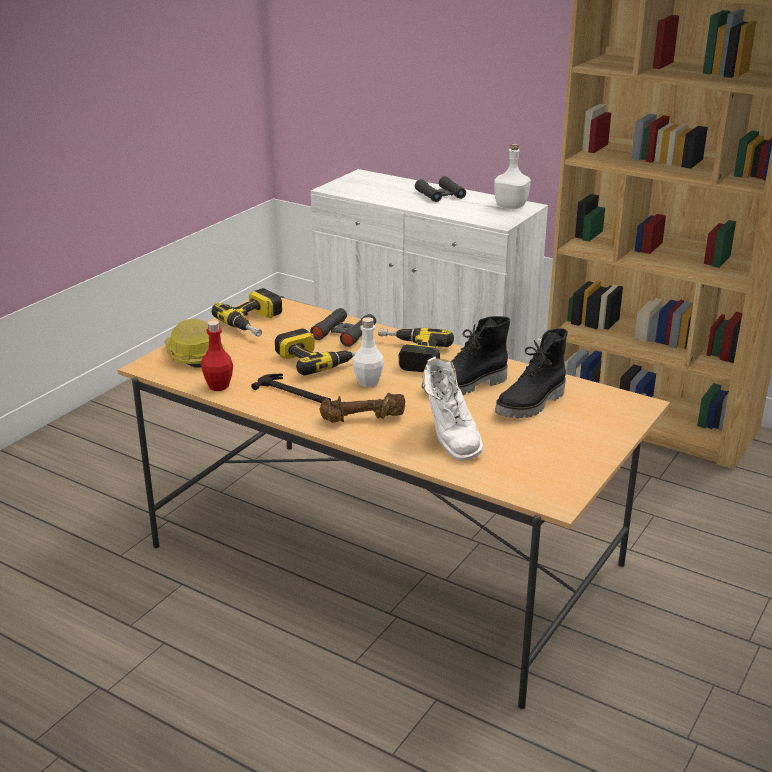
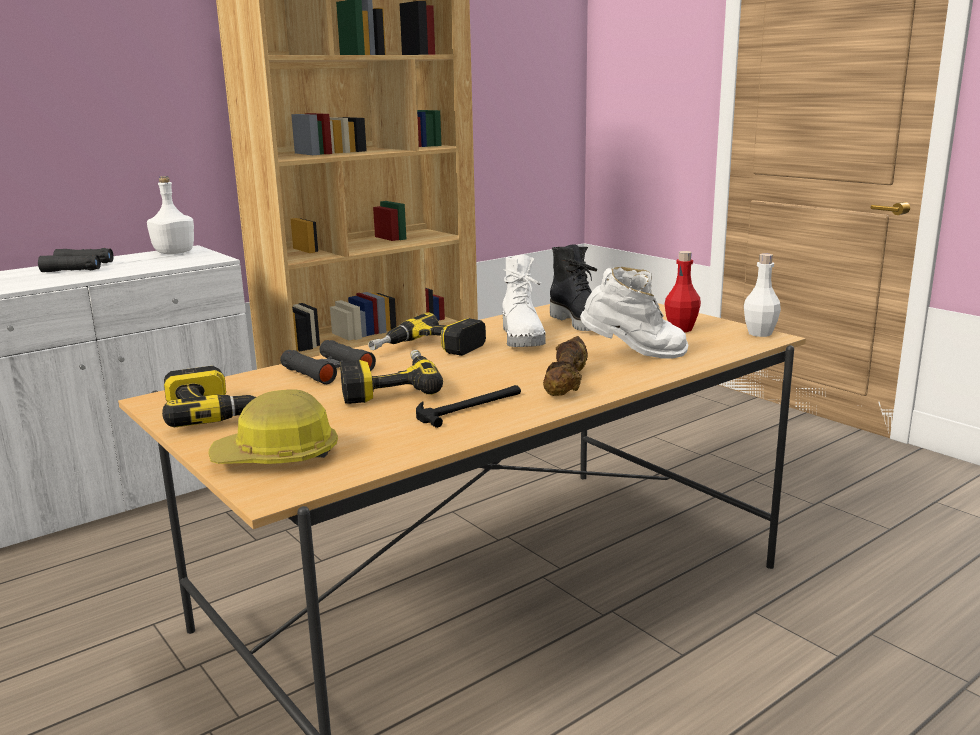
camera: 70 degrees left, 10 degrees down
red bottle [201,321,233,391] -> red bottle moved to [665,251,701,332]
white bottle [352,317,384,387] -> white bottle moved to [744,253,781,337]
black boot [421,316,510,395] -> white boot [502,254,546,347]

